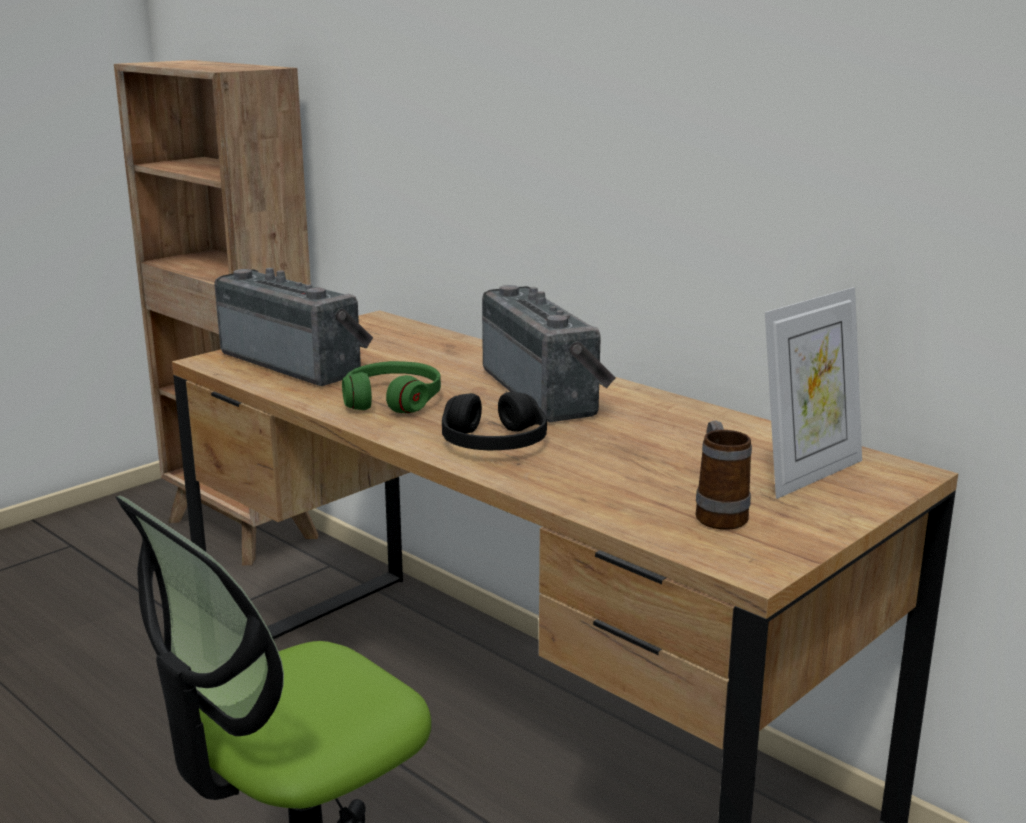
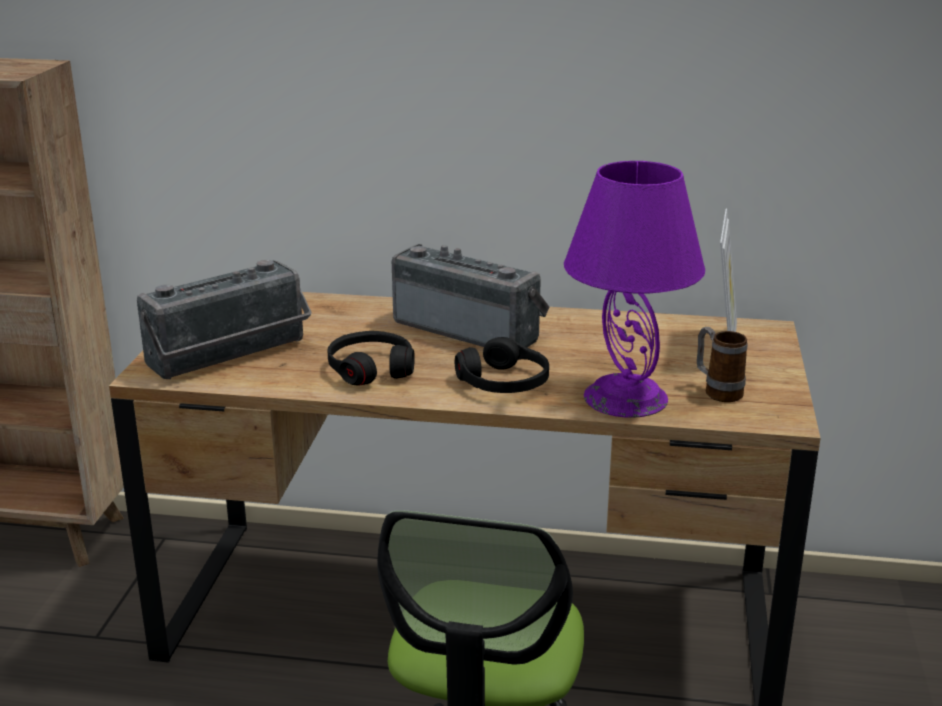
camera: 35 degrees left, 5 degrees up
radio [214,268,373,386] -> radio turned 135 degrees clockwise [137,260,312,379]
green headphones [342,361,441,413] -> black headphones [327,331,415,386]
none -> purple table lamp [564,161,705,418]

